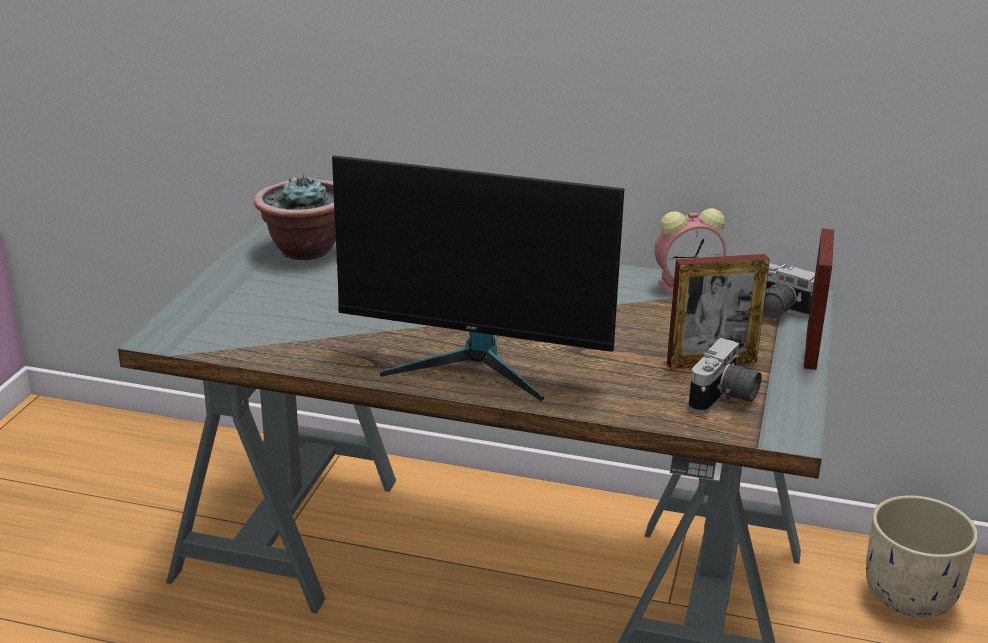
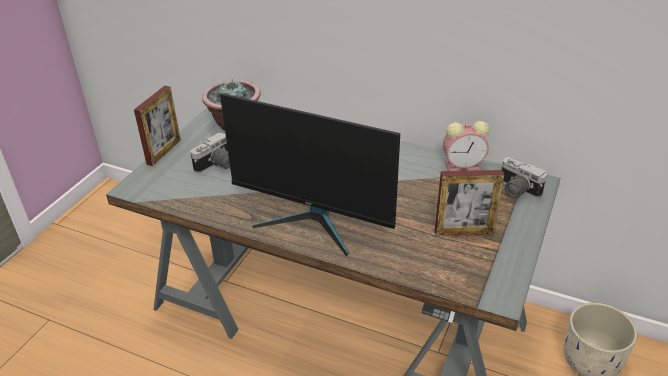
camera: 10 degrees right, 10 degrees up
camera [688,338,762,414] -> camera moved to [190,132,230,173]
picture frame [804,228,834,370] -> picture frame moved to [134,86,181,166]

